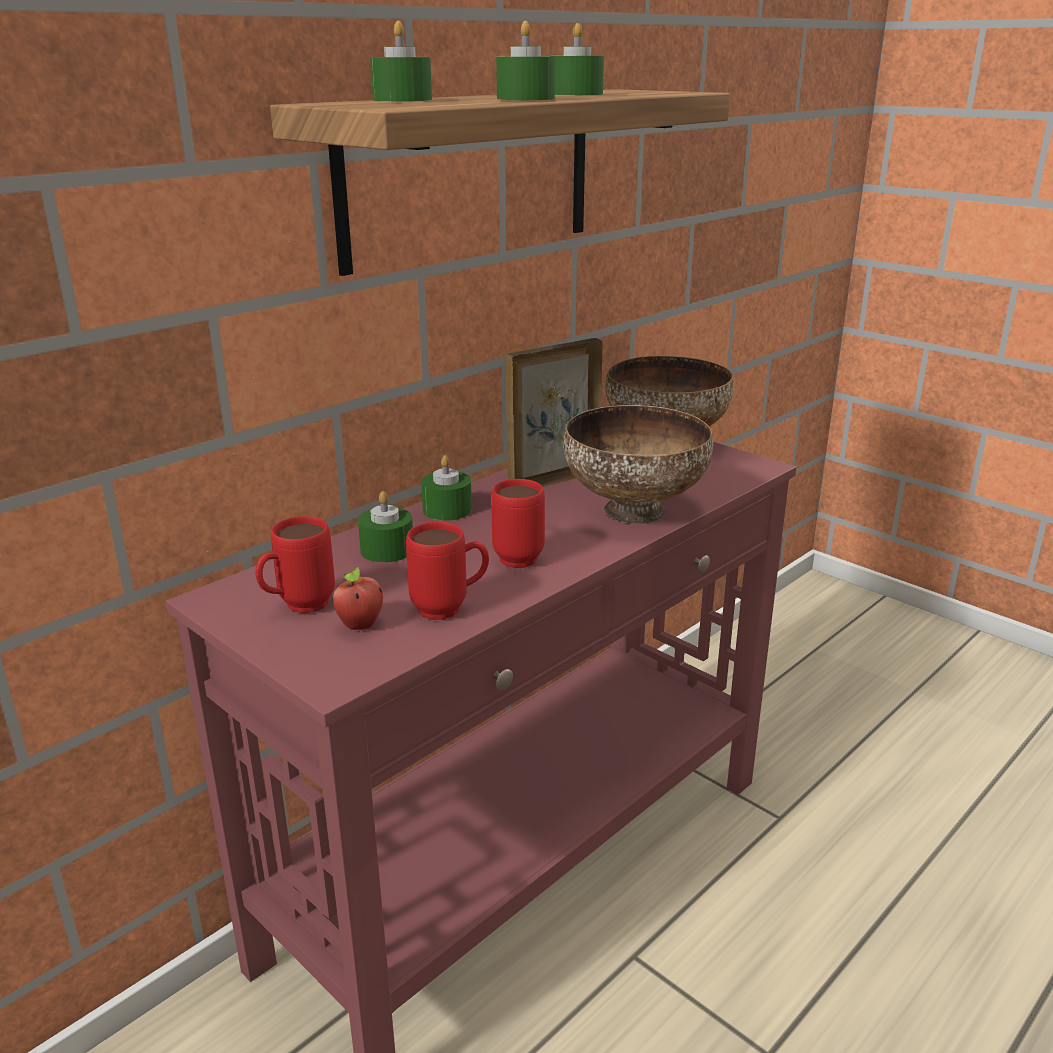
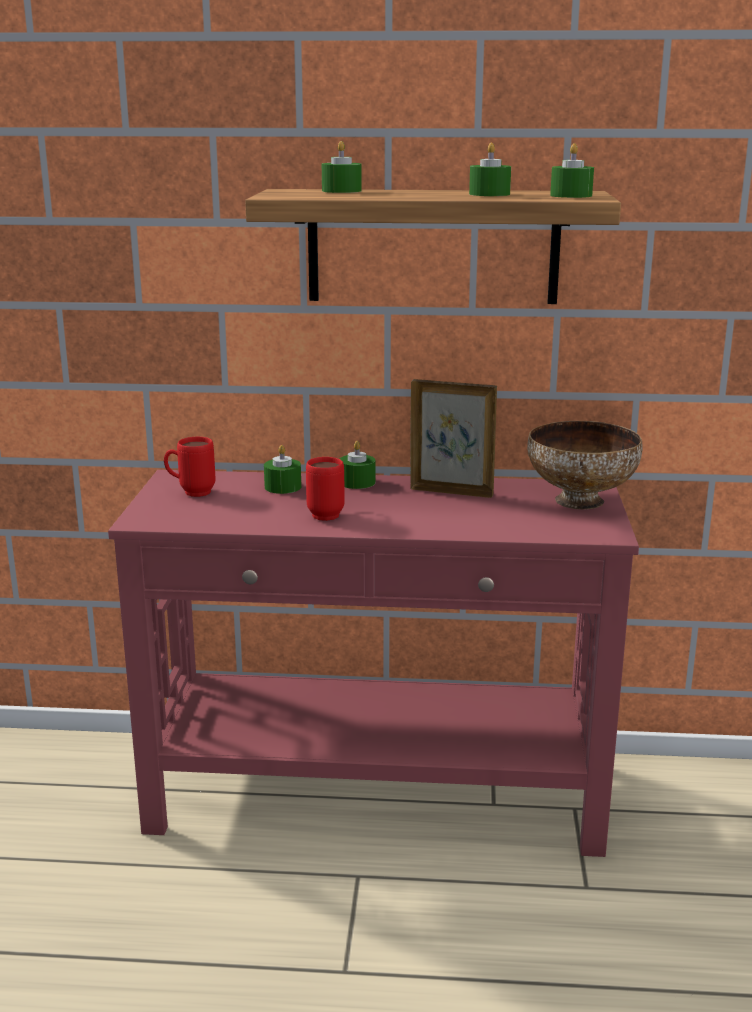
camera: 50 degrees right, 5 degrees down
apple [332,567,383,630] -> none
red mug [406,522,489,620] -> none
green candle [496,21,555,100] -> green candle moved to [550,143,594,198]
bowl [563,405,713,524] -> none

